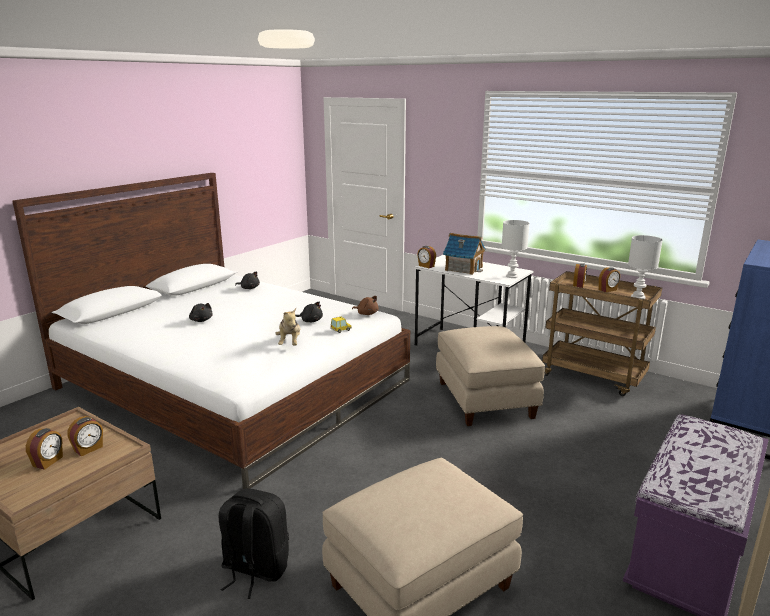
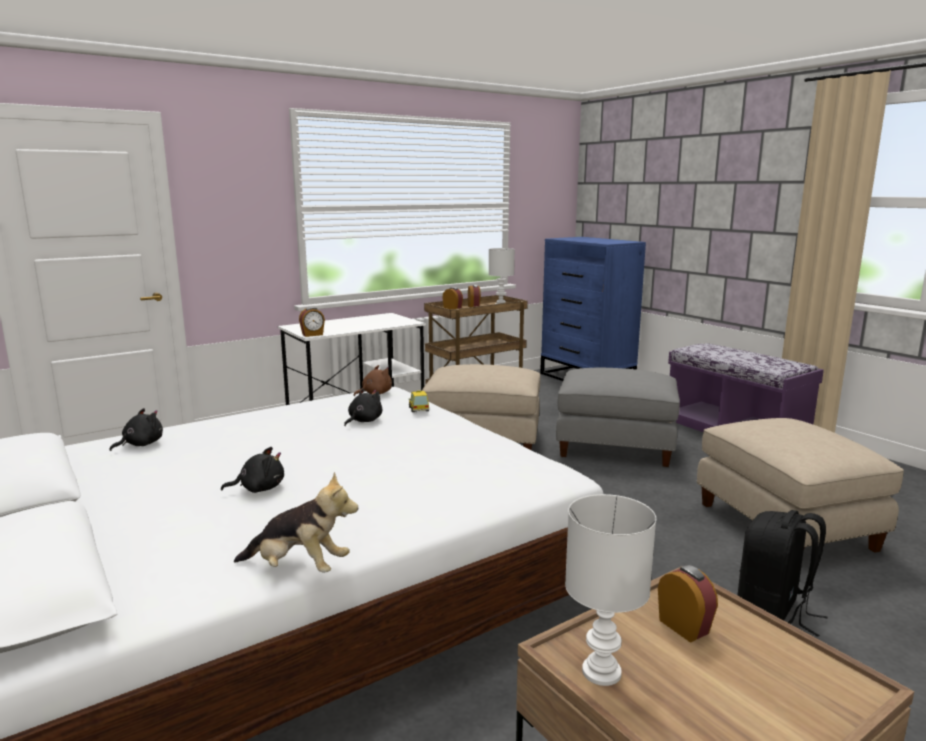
camera: 70 degrees left, 5 degrees down
alarm clock [26,428,63,470] -> none
plush toy [275,308,300,346] -> plush toy moved to [234,472,358,573]
toy house [443,233,486,275] -> none
white table lamp [502,220,530,278] -> white table lamp moved to [565,494,656,686]
none -> grey ottoman [556,368,680,467]

